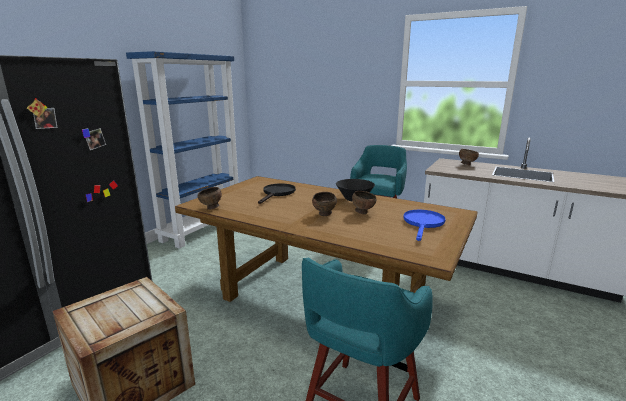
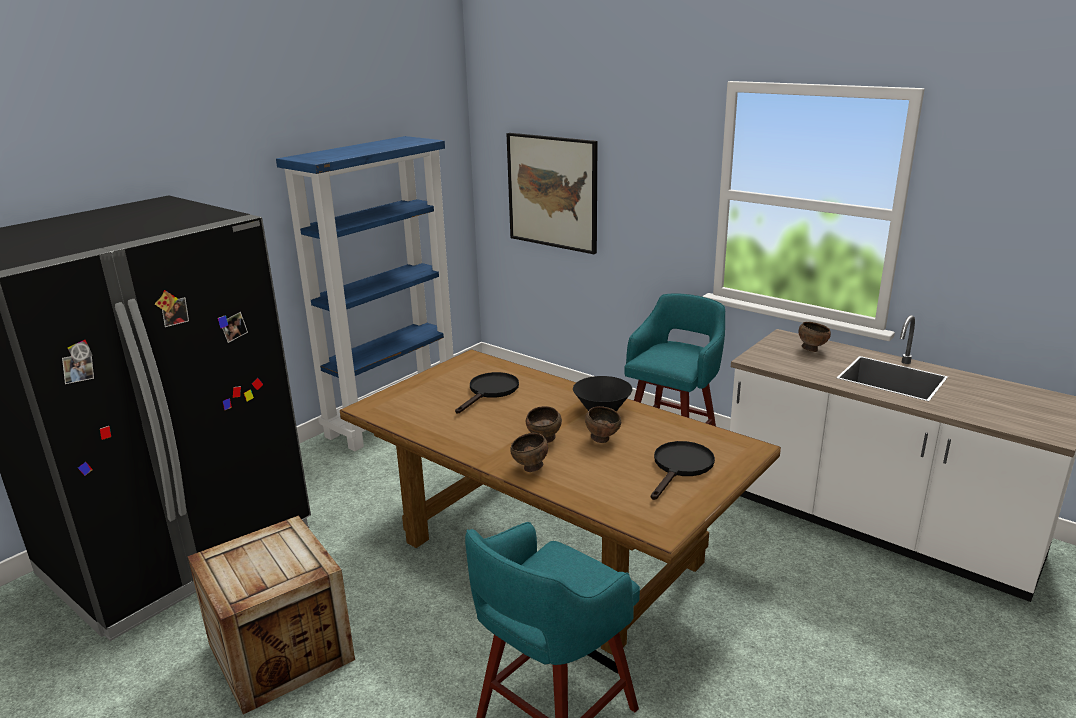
camera: 10 degrees right, 5 degrees up
brown bowl [198,187,222,210] -> brown bowl moved to [510,433,548,472]
blue frying pan [403,210,445,241] -> black frying pan [651,441,715,500]
none -> picture [507,133,597,254]

